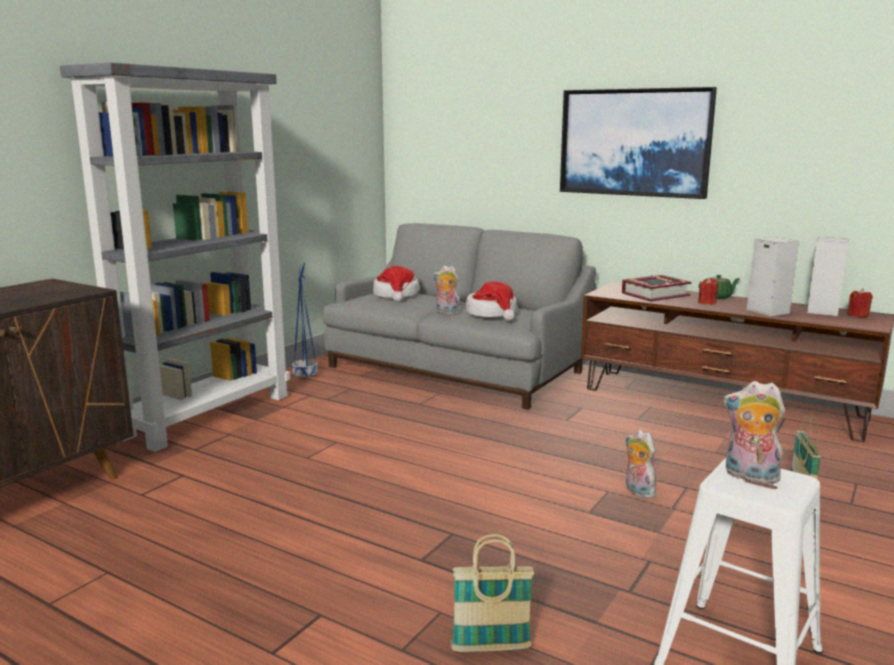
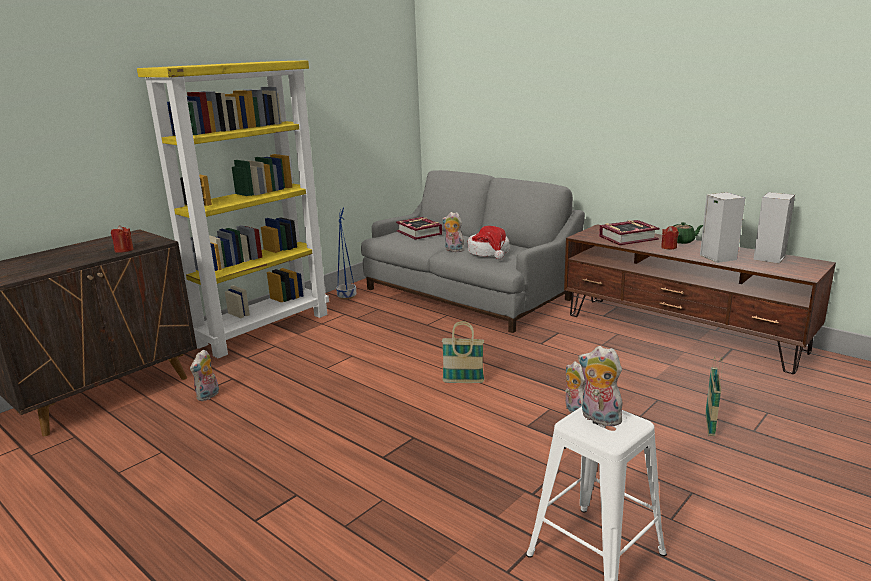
camera: 10 degrees right, 5 degrees up
grey bookcase [60,62,290,452] -> yellow bookcase [137,60,329,358]
hat [373,266,419,302] -> book [396,217,442,240]
basket [451,534,534,652] -> basket moved to [442,321,484,383]
picture [560,87,717,199] -> none
red candle [847,289,873,317] -> red candle moved to [111,225,133,252]
none -> plush toy [190,349,219,401]

